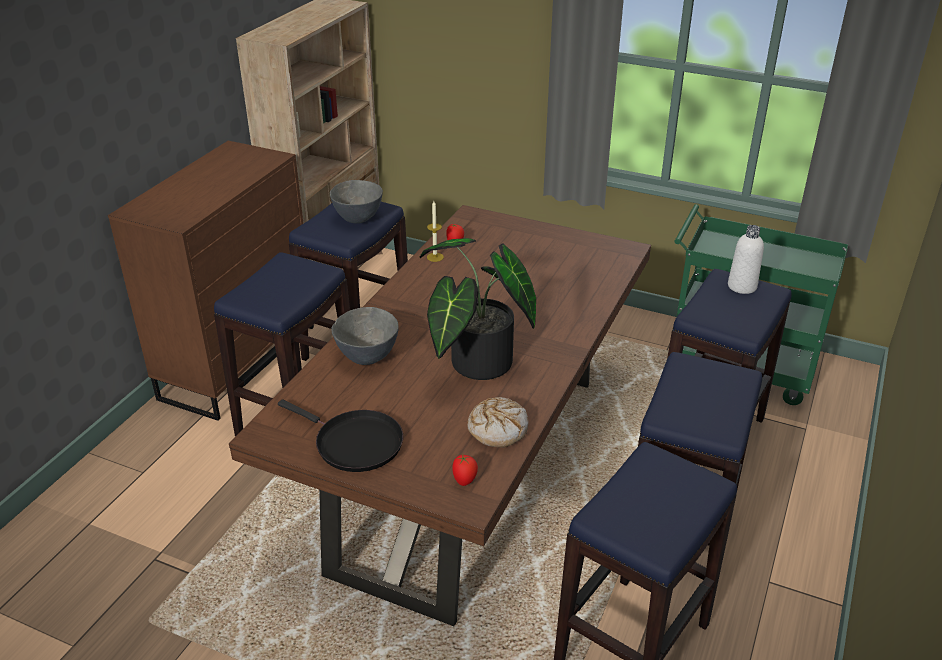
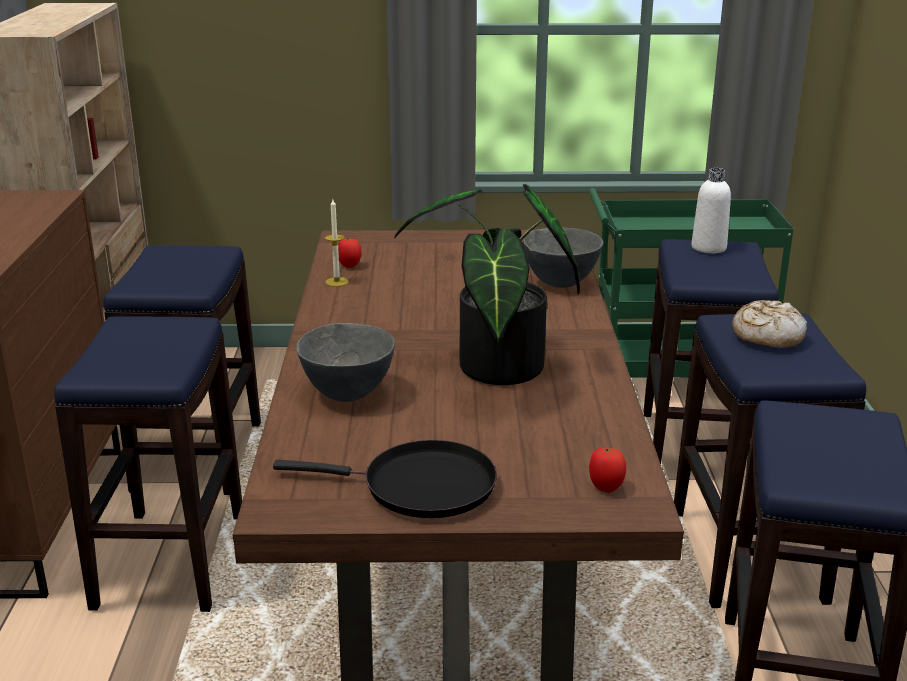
camera: 25 degrees left, 10 degrees down
grey bowl [330,180,383,224] -> grey bowl moved to [523,228,603,288]
bread [467,397,528,448] -> bread moved to [732,300,807,348]

